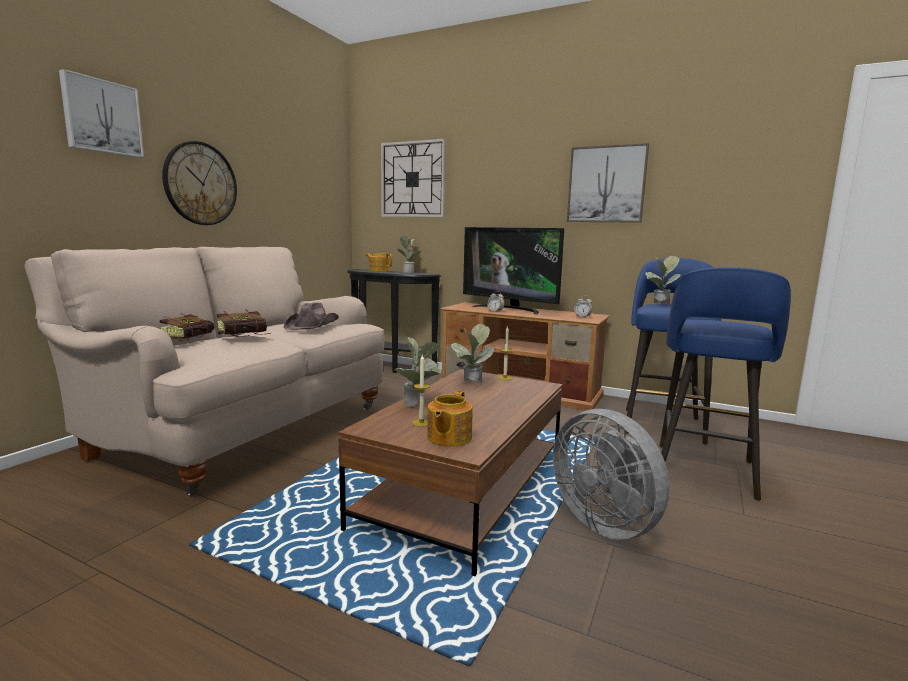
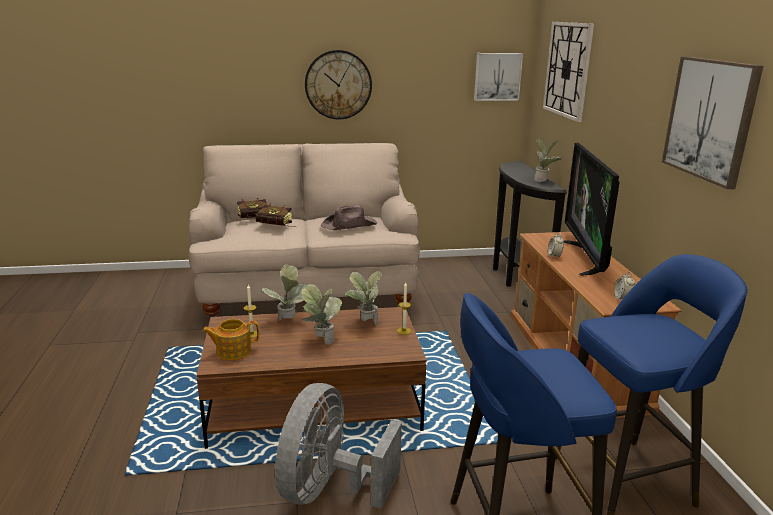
camera: 55 degrees right, 10 degrees up
picture [59,69,144,158] -> picture moved to [474,53,523,101]
teapot [366,253,392,272] -> none
potted plant [645,256,681,305] -> potted plant moved to [301,284,342,345]

